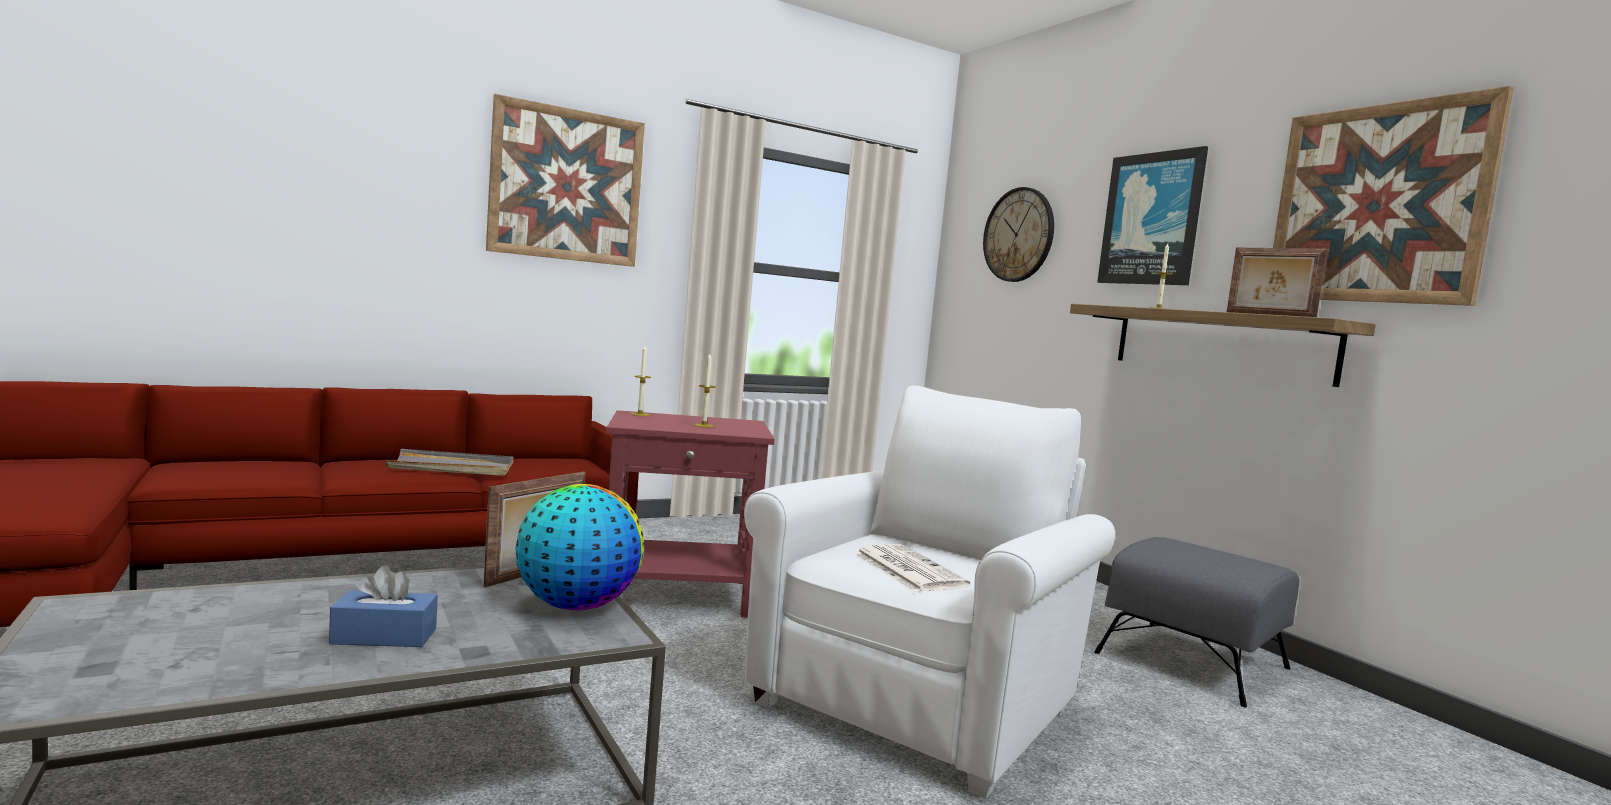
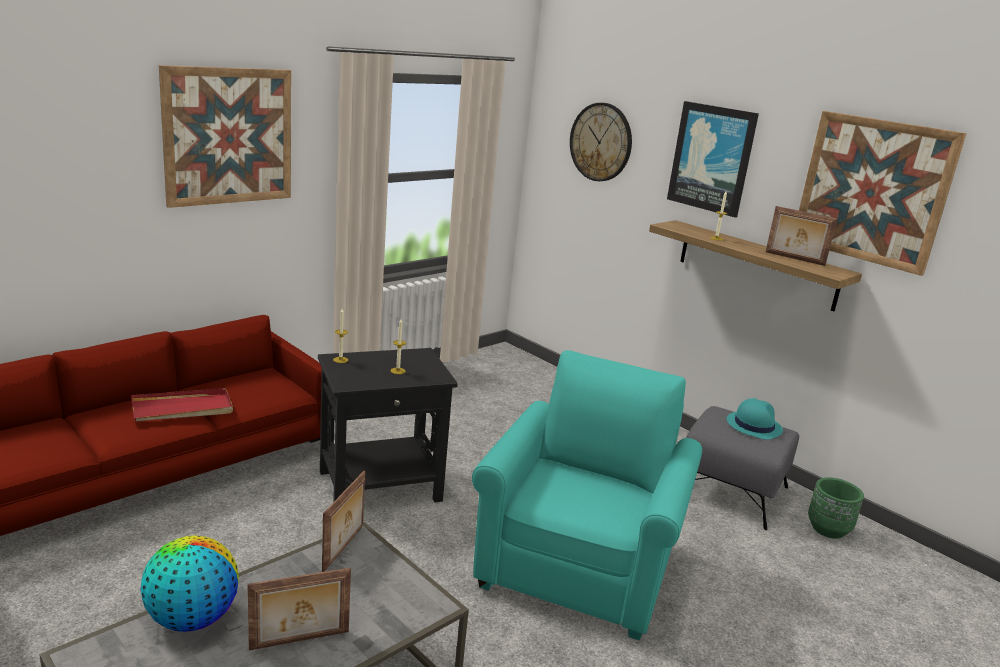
camera: 15 degrees left, 15 degrees up
blue tissue box [329,565,438,647] -> picture frame [247,568,351,650]
grey tray [385,449,513,476] -> red tray [131,388,233,421]
globe [515,484,644,610] -> globe moved to [140,536,239,632]
red side table [606,410,775,617] -> black side table [318,348,458,503]
white armchair [744,386,1115,799] -> turquoise armchair [472,350,702,640]
newspaper [855,544,970,592] -> none
none -> turquoise hat [727,398,783,440]
none -> green planter [808,477,864,539]

